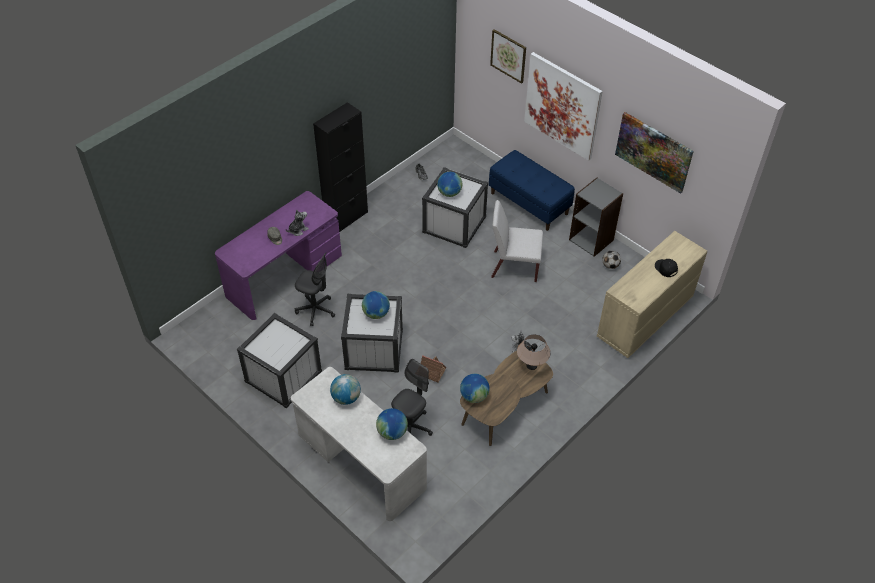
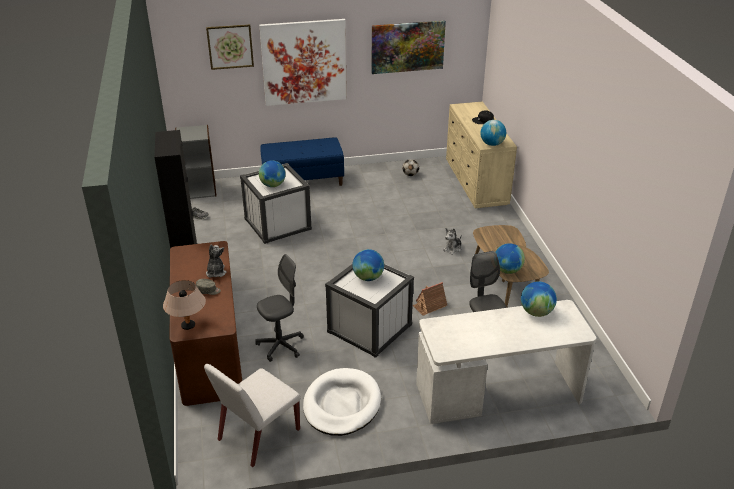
camera: 55 degrees left, 15 degrees down
purple desk [215,191,342,320] -> brown desk [170,241,242,406]
white storage box [237,313,322,409] -> white dog bed [303,368,381,436]
globe [330,374,361,405] -> globe moved to [480,120,506,146]
white chair [491,200,543,282] -> white chair moved to [204,364,301,467]
beige table lamp [517,335,550,370] -> beige table lamp moved to [163,280,206,330]
grey bookcase [569,178,623,257] -> grey bookcase moved to [175,125,216,199]

